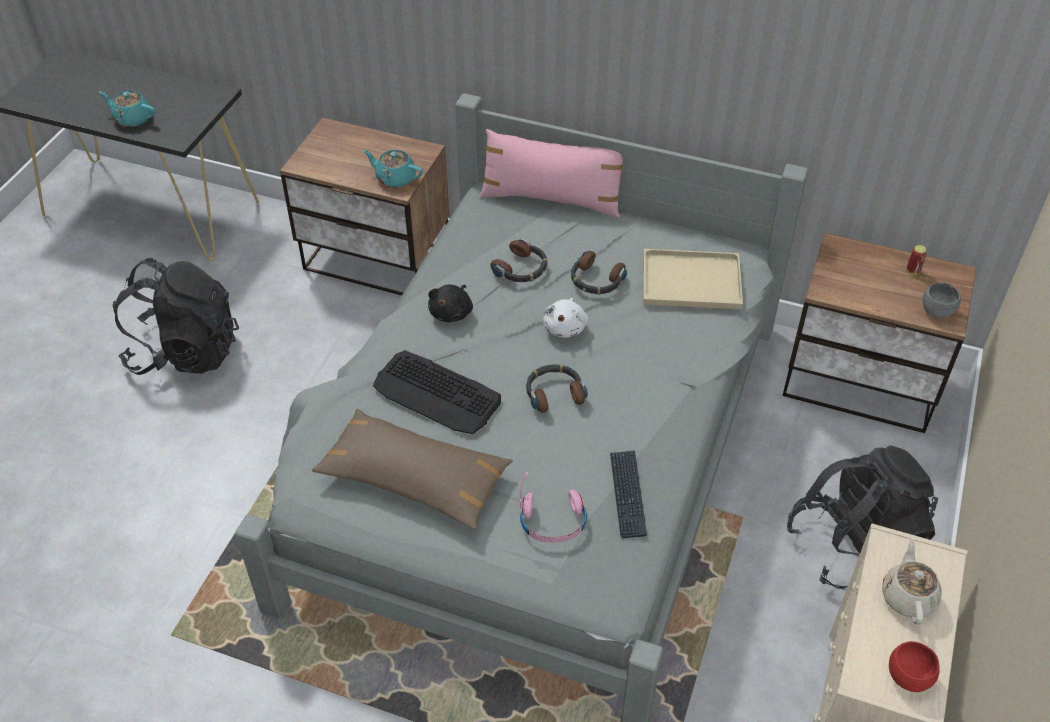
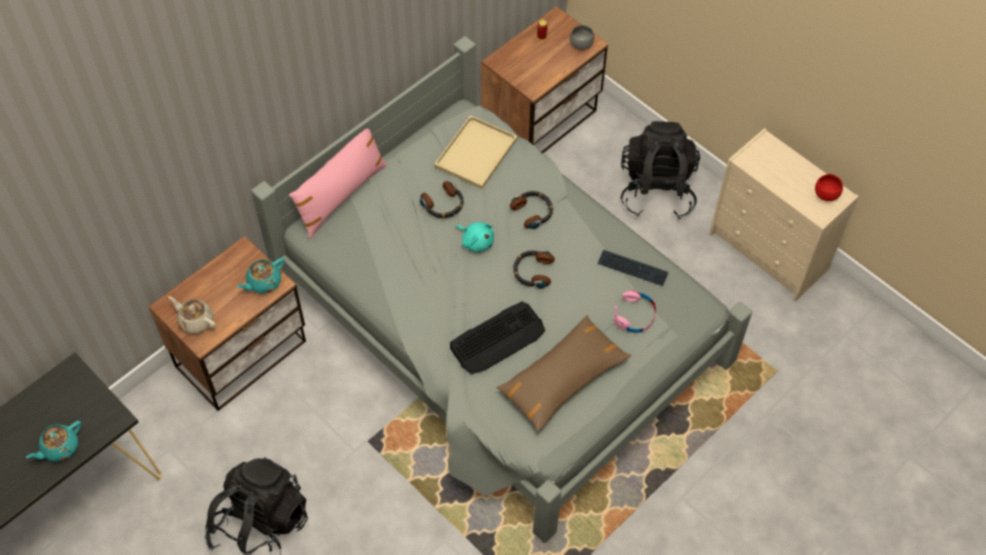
camera: 65 degrees left, 10 degrees up
black plush toy [428,285,473,322] -> none
headphones [490,239,547,282] -> headphones moved to [510,191,553,229]
white plush toy [543,298,588,338] -> turquoise plush toy [456,222,494,252]
beige teapot [882,537,942,625] -> beige teapot moved to [168,296,216,334]

